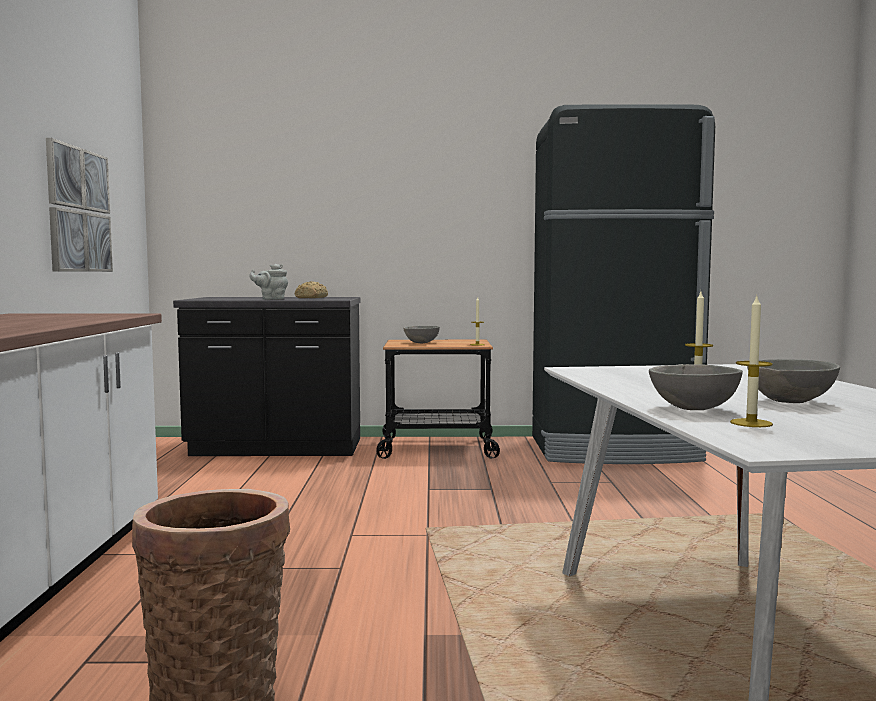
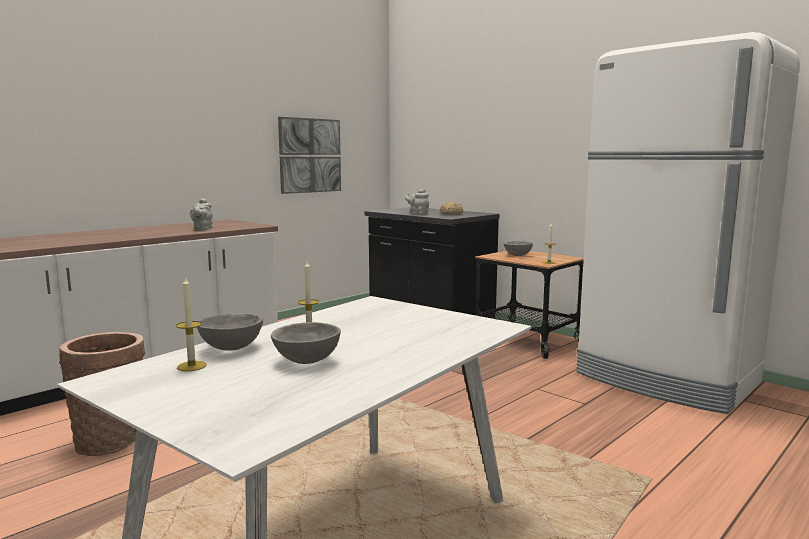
camera: 45 degrees right, 5 degrees up
black fridge [532,104,715,464] -> white fridge [576,32,800,414]
none -> grey teapot [190,198,213,230]

